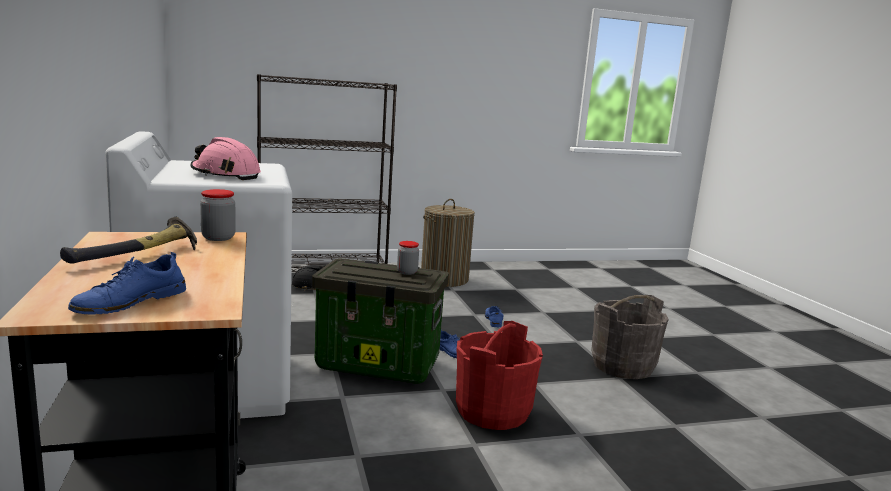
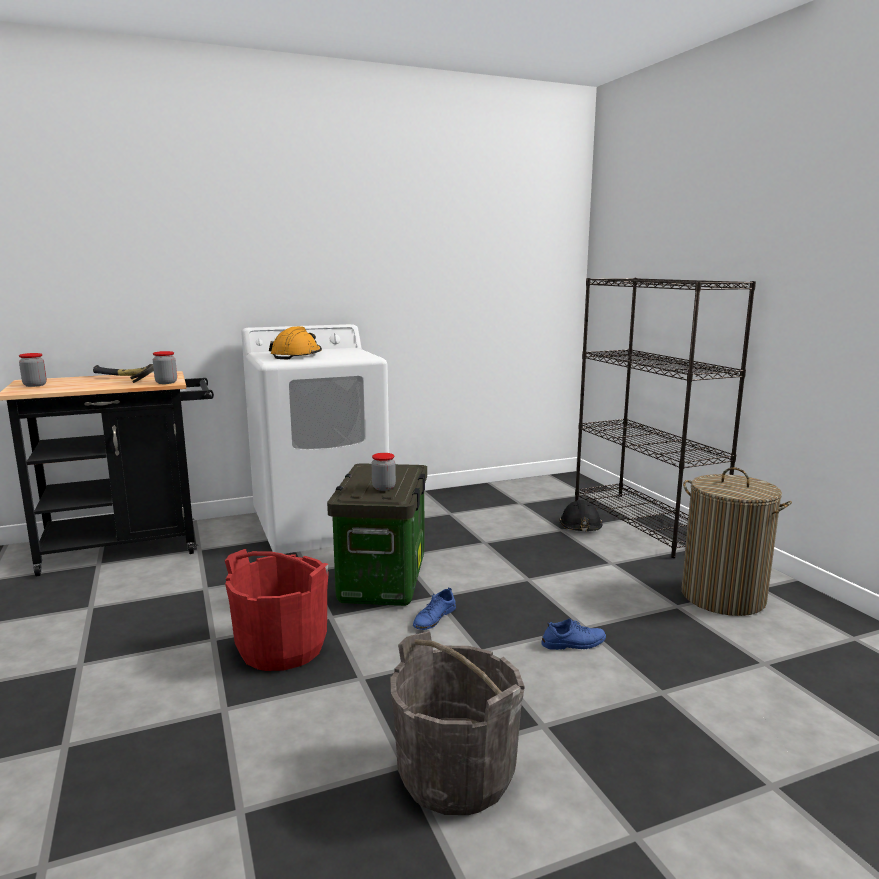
camera: 85 degrees right, 0 degrees up
blue shoe [68,252,186,315] -> jar [19,353,47,387]
pink hard hat [190,137,261,180] -> orange hard hat [269,326,322,359]

